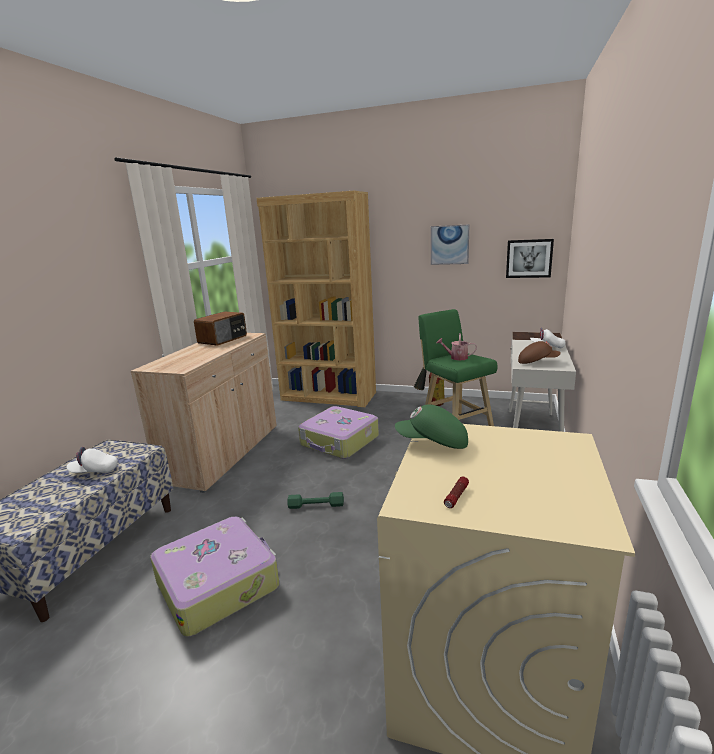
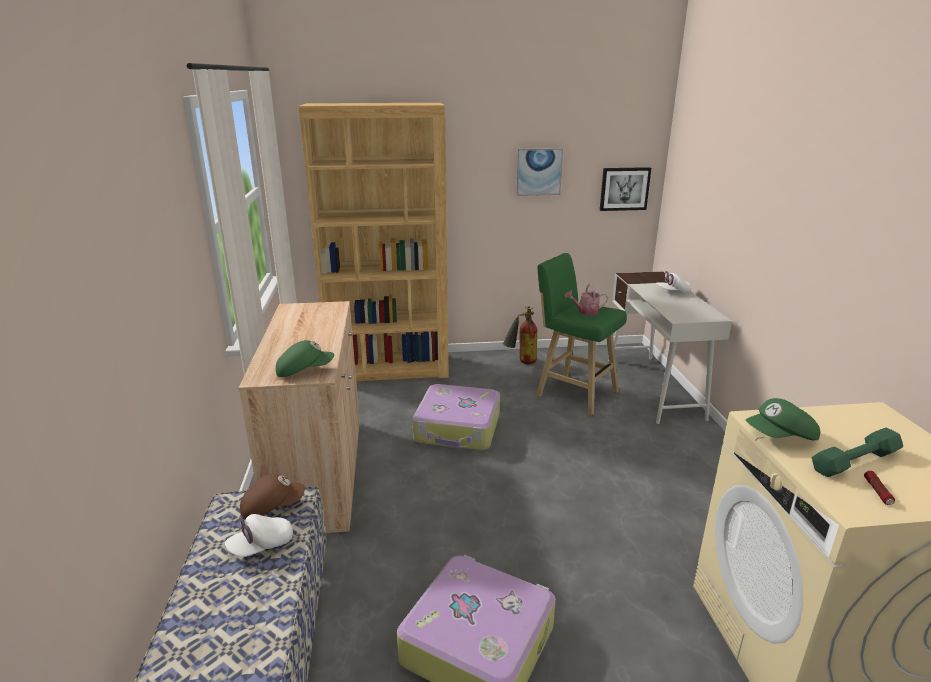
camera: 25 degrees left, 5 degrees up
radio [194,311,247,346] -> none
green dumbbell [287,492,344,509] -> green dumbbell moved to [812,428,903,477]
brown cap [518,341,561,364] -> brown cap moved to [240,474,305,520]
none -> green cap [276,340,334,377]

